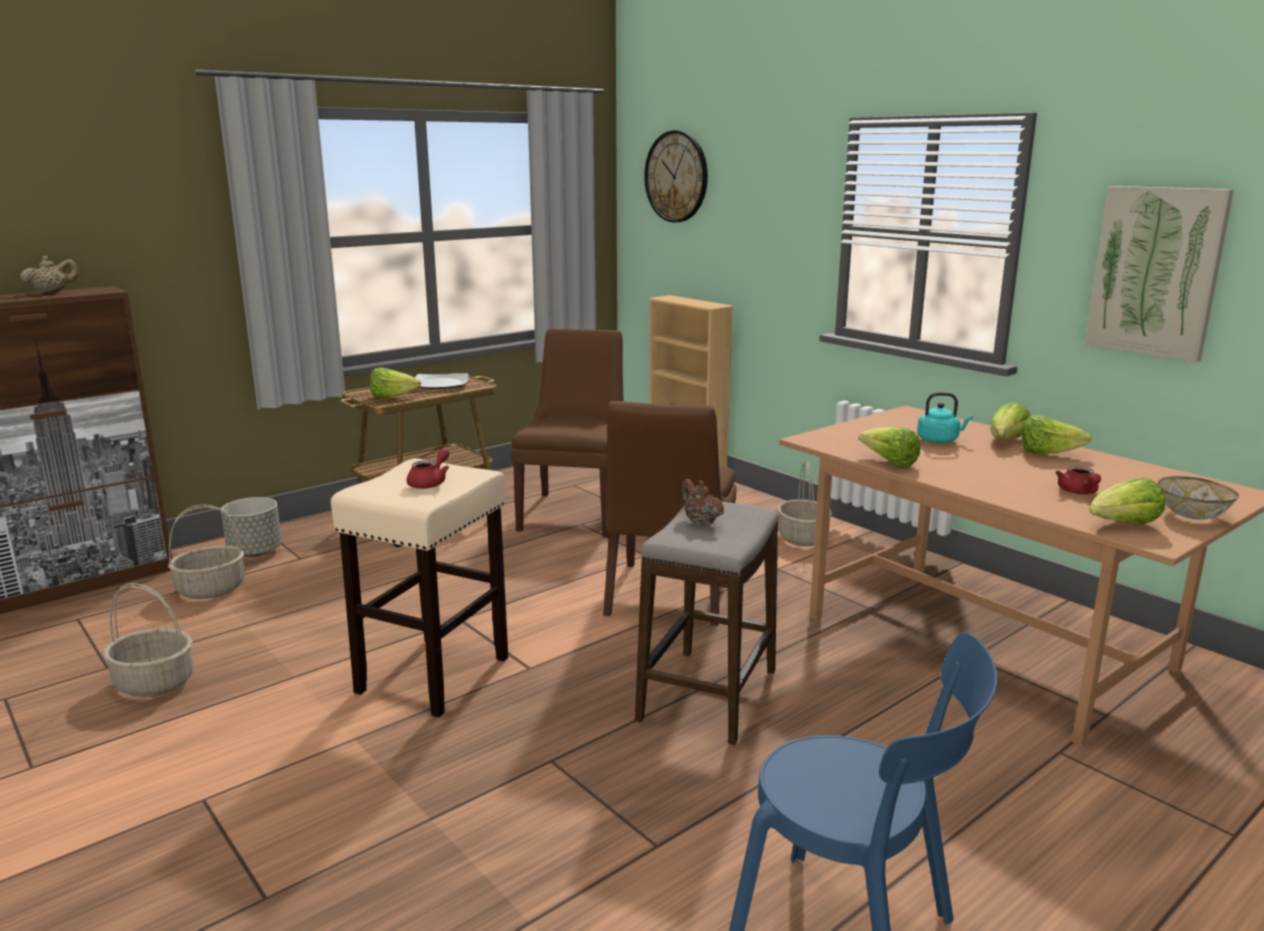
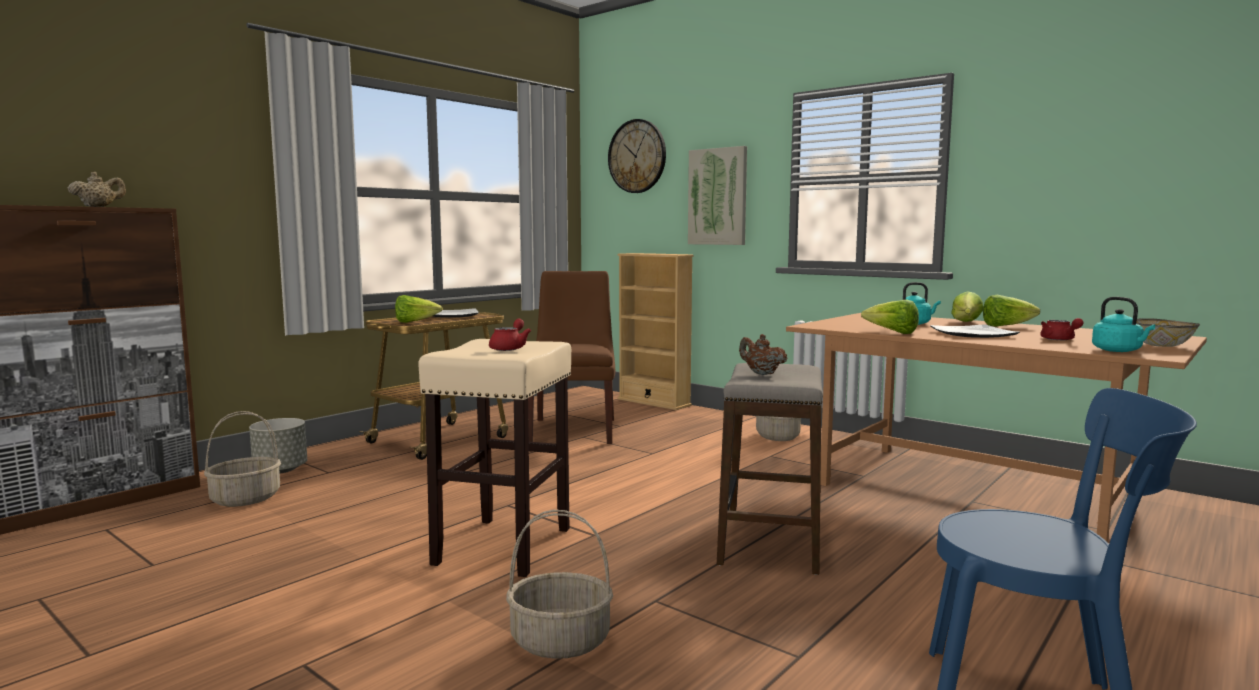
camera: 10 degrees left, 10 degrees down
basket [103,583,194,697] -> basket moved to [506,510,613,659]
brown chair [603,401,736,626] -> none
picture [1084,186,1234,362] -> picture moved to [688,146,747,245]
lettuce [1089,478,1165,524] -> turquoise kettle [1092,297,1155,352]
none -> plate [930,324,1020,338]

